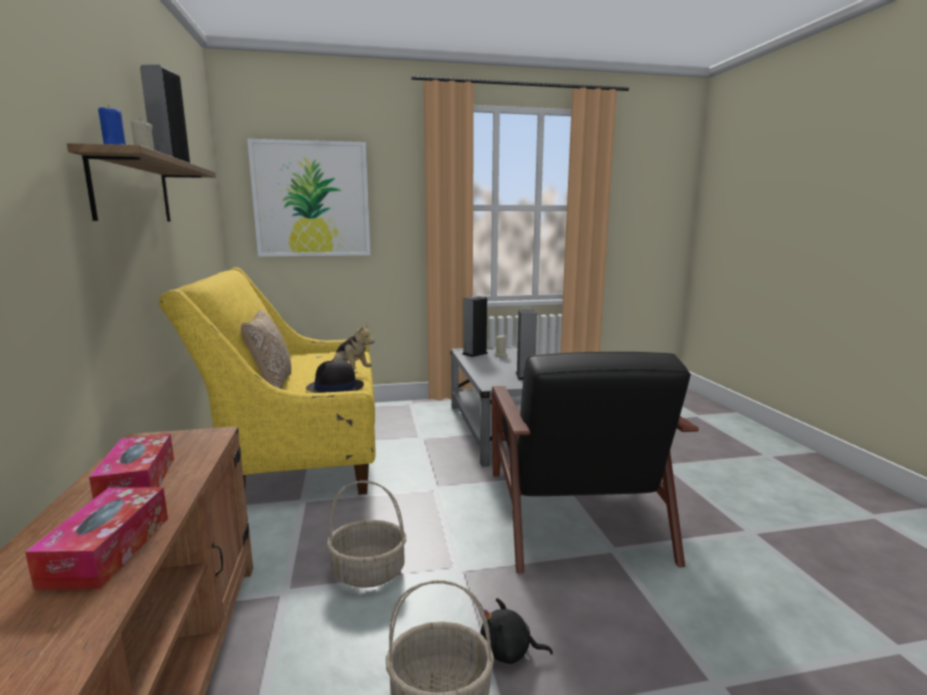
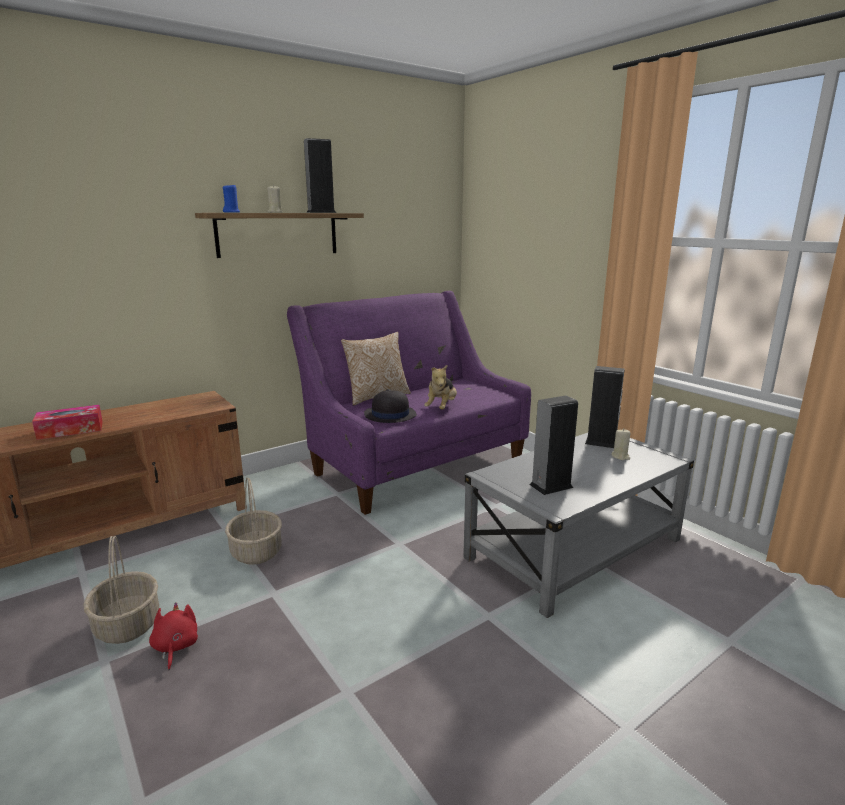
camera: 65 degrees right, 5 degrees up
tissue box [89,433,174,499] -> none
yellow sofa [158,267,376,495] -> purple sofa [287,291,531,515]
picture [247,139,371,257] -> none
black plush toy [480,598,553,664] -> red plush toy [149,602,198,670]
black armchair [492,352,699,573] -> none

